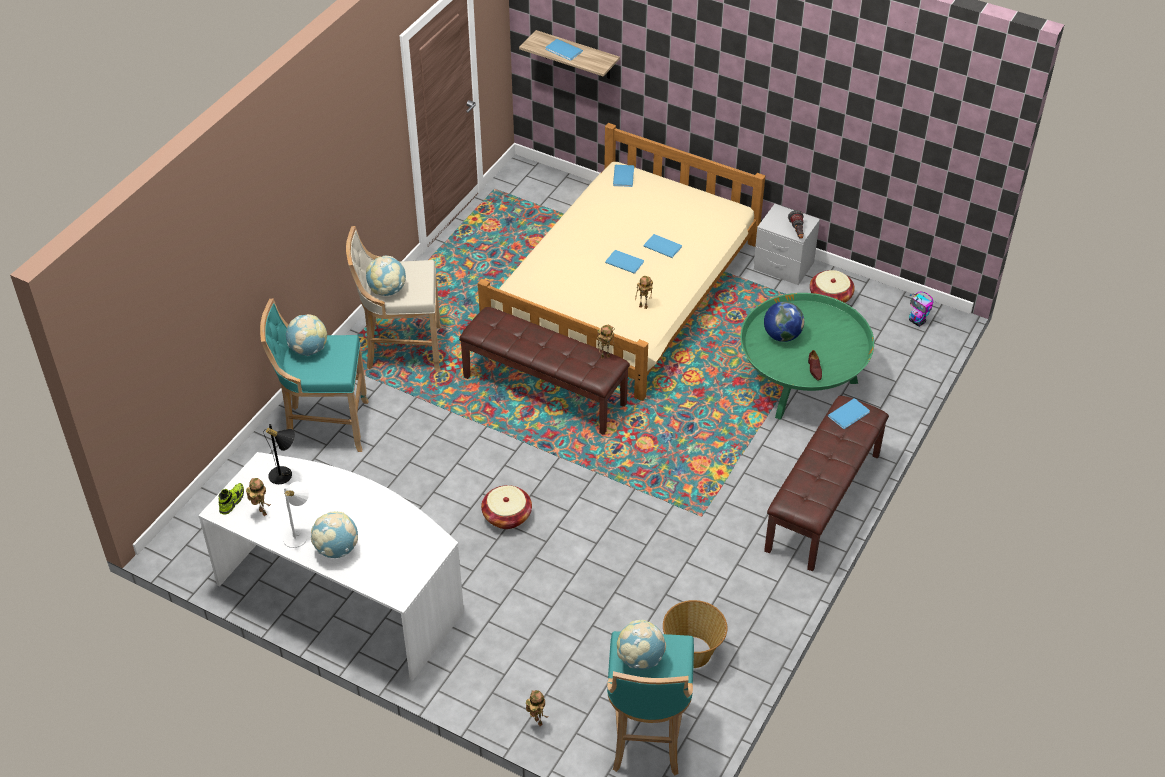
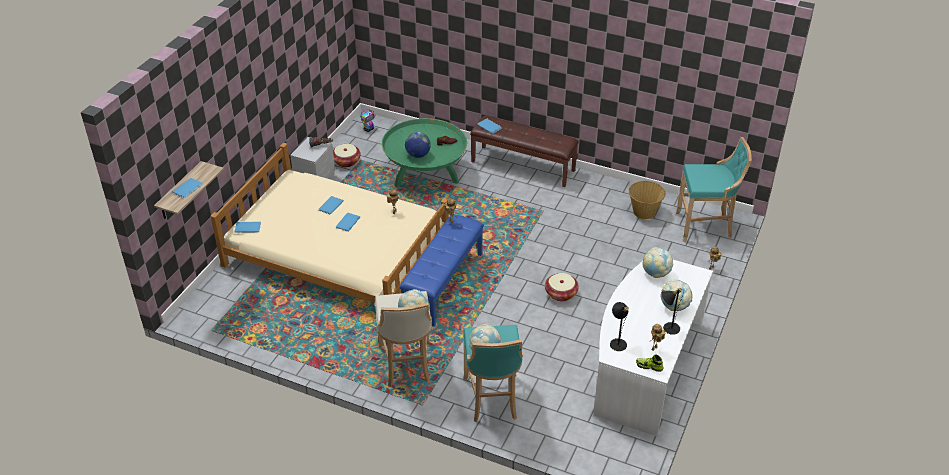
camera: 95 degrees left, 5 degrees down
white table lamp [283,481,309,548] -> black table lamp [662,288,684,335]
brown bench [459,307,630,435] -> blue bench [400,215,484,327]
globe [617,620,666,670] -> globe moved to [643,247,673,278]

